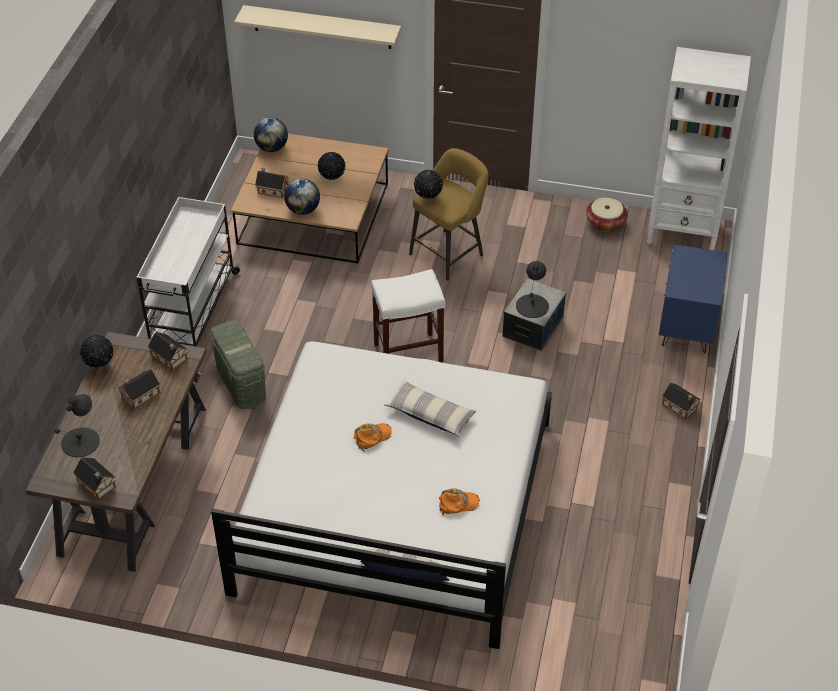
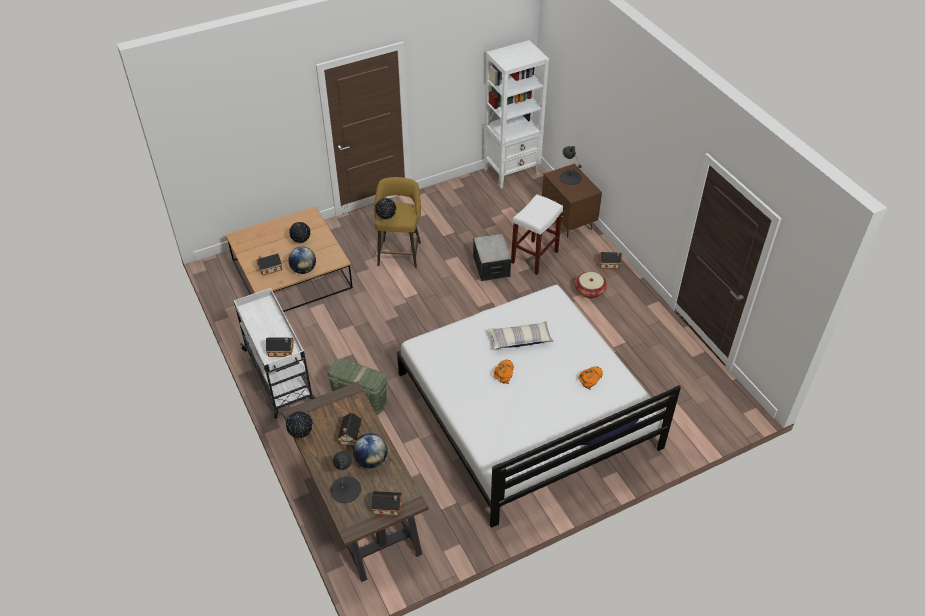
camera: 40 degrees left, 0 degrees up
toy house [148,332,188,370] -> toy house moved to [266,337,294,357]
beige shelf [234,5,401,49] -> none
globe [254,118,288,152] -> globe moved to [353,433,388,468]
white stool [371,269,446,363] -> white stool moved to [511,194,563,275]
black table lamp [516,261,549,318] -> black table lamp moved to [560,146,582,185]
basket [586,198,627,232] -> basket moved to [575,272,607,298]
blue nightstand [659,244,728,353] -> brown nightstand [542,164,602,238]

